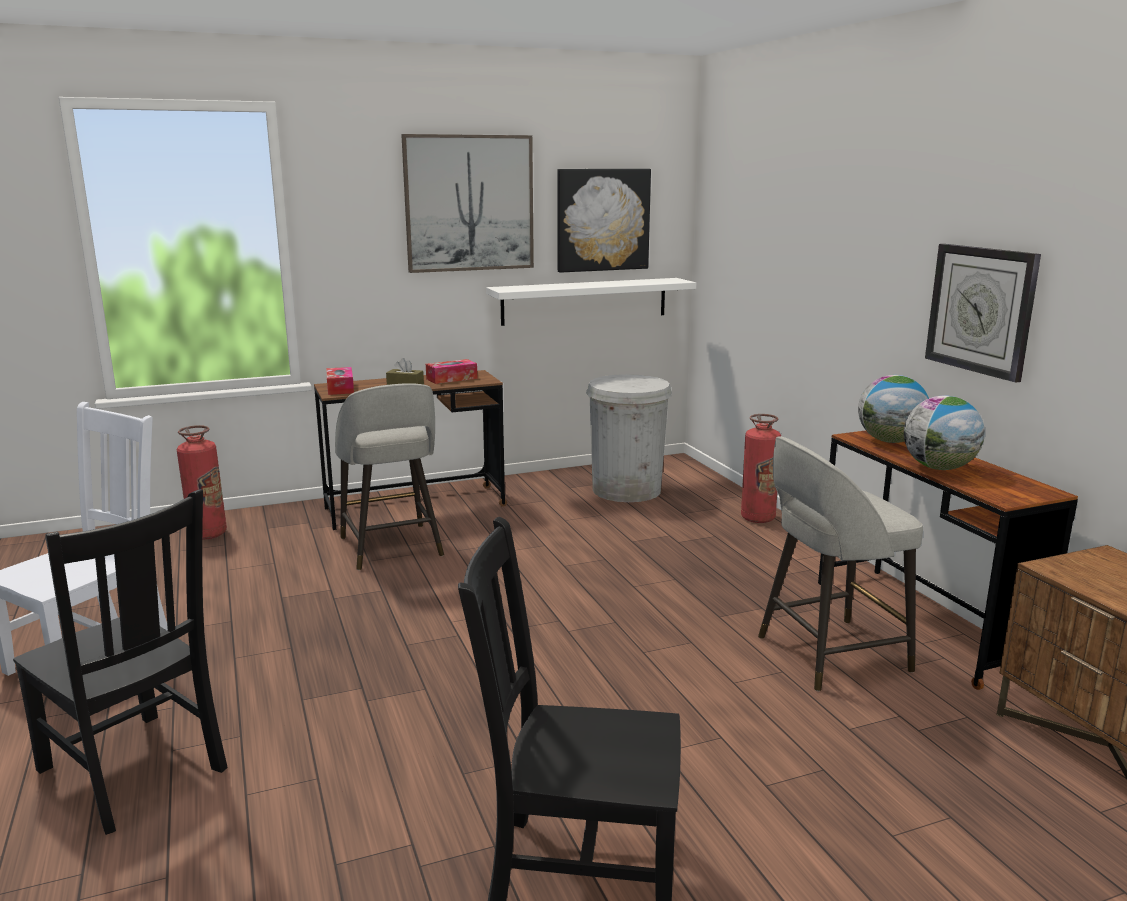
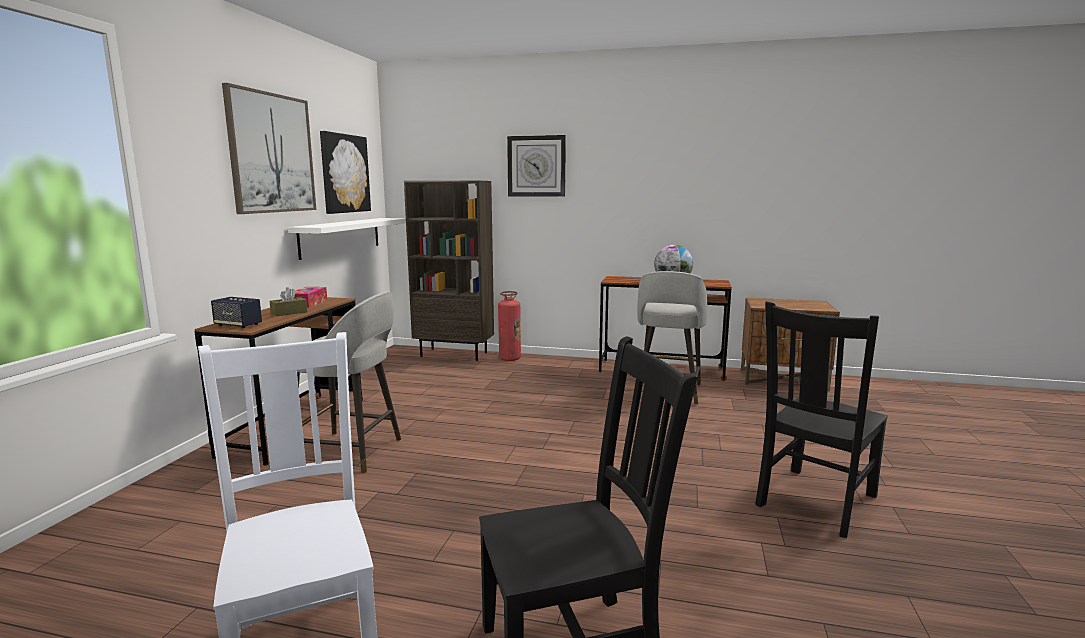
camera: 55 degrees left, 5 degrees down
fire extinguisher [177,425,227,540] -> none
tissue box [327,367,354,395] -> speaker [211,297,262,328]
white trash can [586,374,672,502] -> none
globe [858,375,929,443] -> none
wall clock [925,244,1041,383] -> wall clock moved to [507,135,566,197]
none -> brown bookcase [404,181,494,361]

